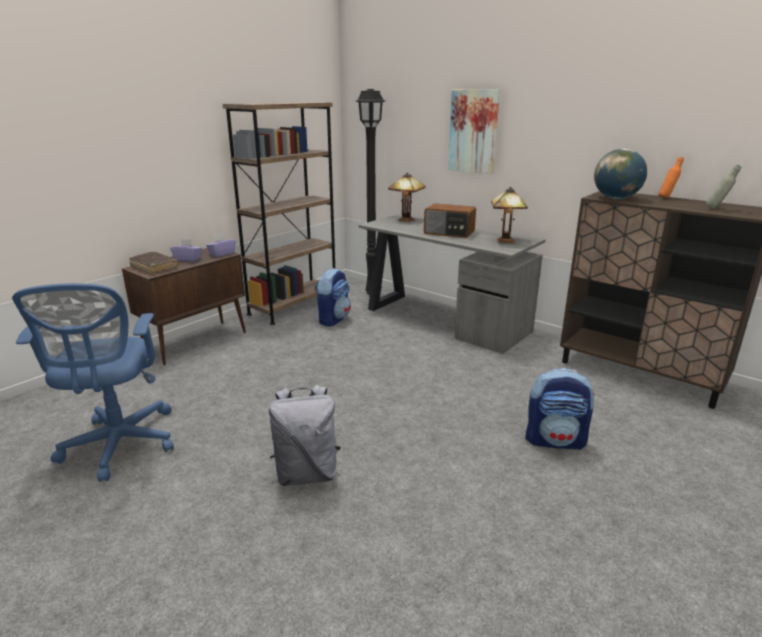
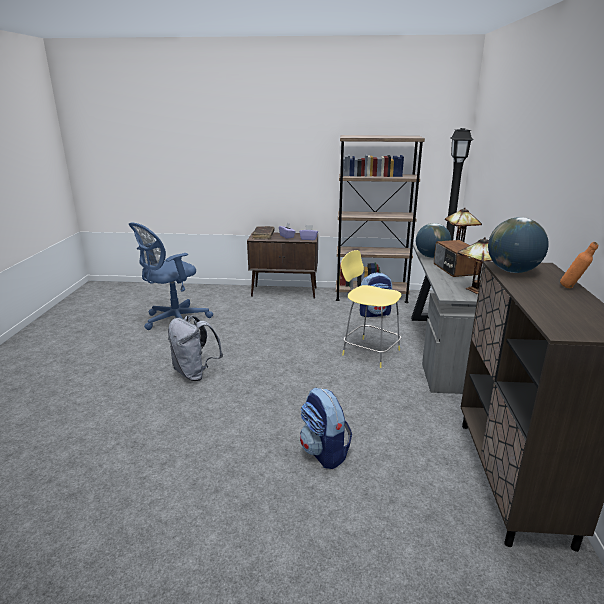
camera: 55 degrees right, 0 degrees up
picture [448,89,500,174] -> none
grey bottle [706,165,742,209] -> none
none -> yellow stool [341,250,401,368]
none -> globe [416,223,451,258]

